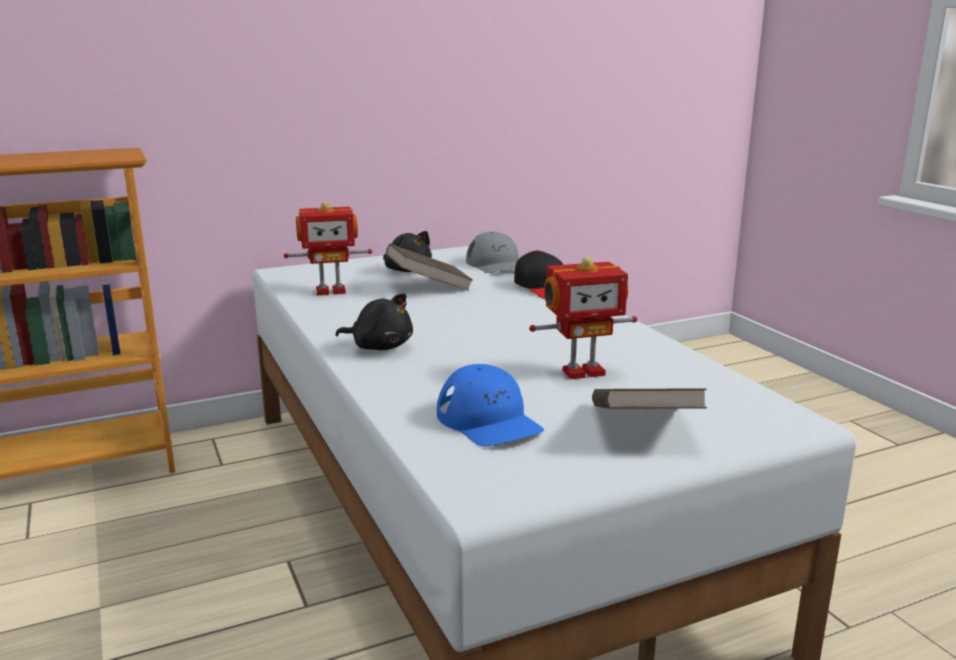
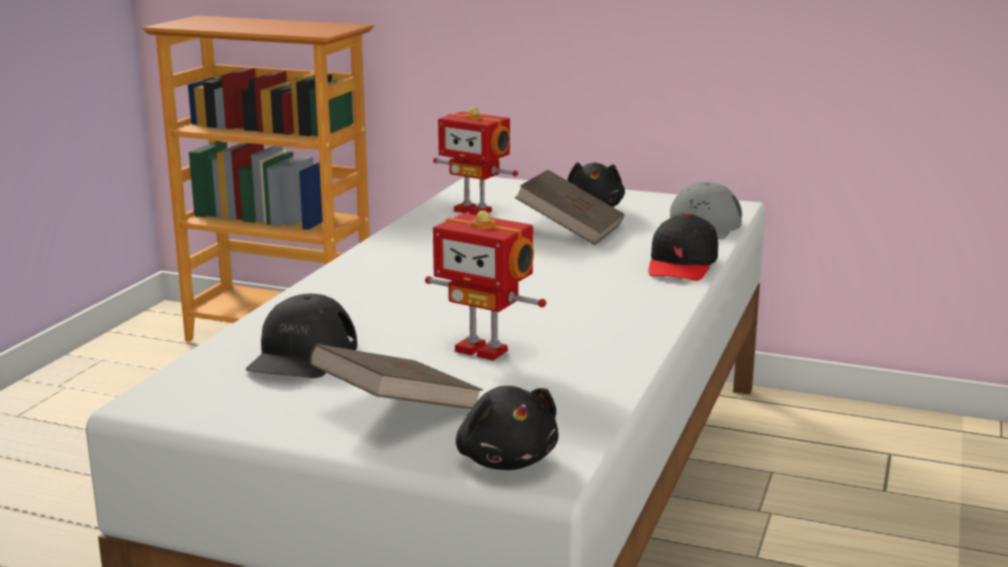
camera: 45 degrees right, 0 degrees up
black plush toy [336,293,413,350] -> black plush toy moved to [456,386,558,470]
blue cap [437,364,544,446] -> black cap [246,294,357,378]

